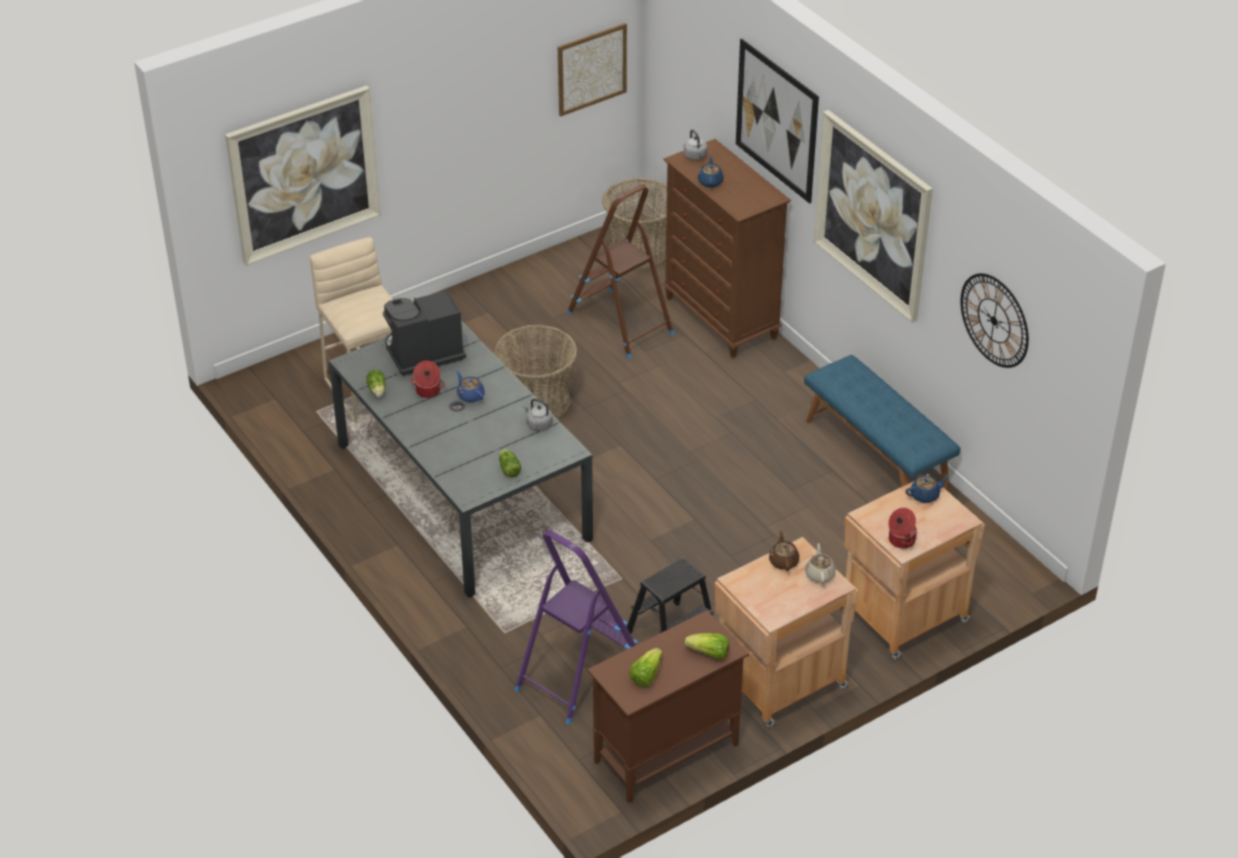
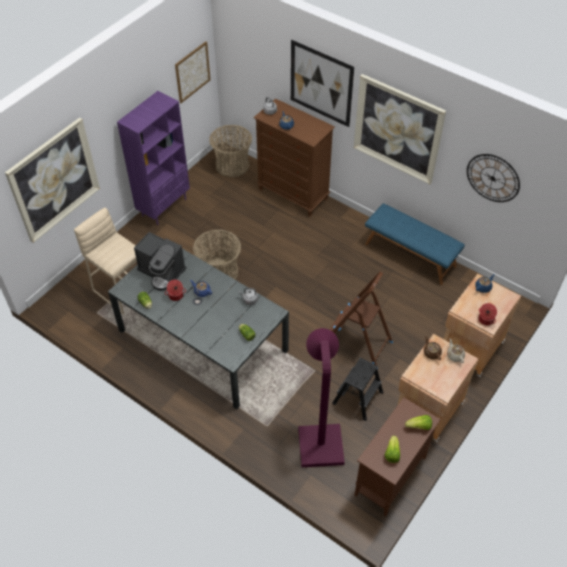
camera: 20 degrees left, 10 degrees up
coffee machine [383,289,466,376] -> coffee machine turned 105 degrees counterclockwise [134,232,187,291]
purple step ladder [515,530,638,724] -> purple floor lamp [298,328,345,467]
brown step ladder [567,184,674,359] -> brown step ladder moved to [329,271,393,369]
none -> purple bookcase [117,91,190,225]

